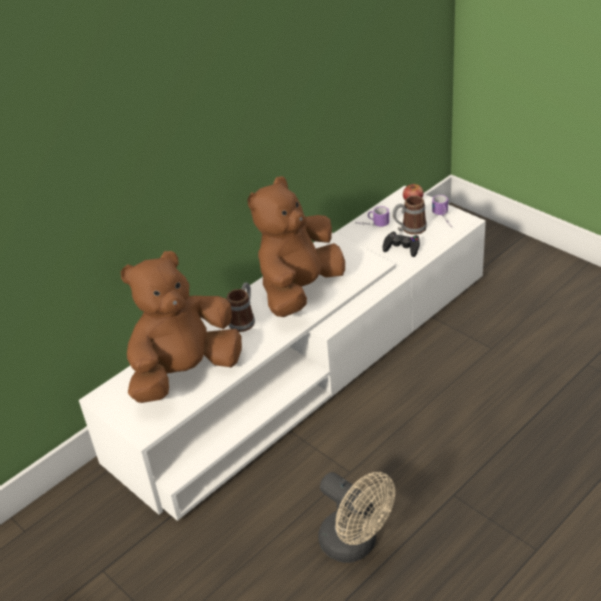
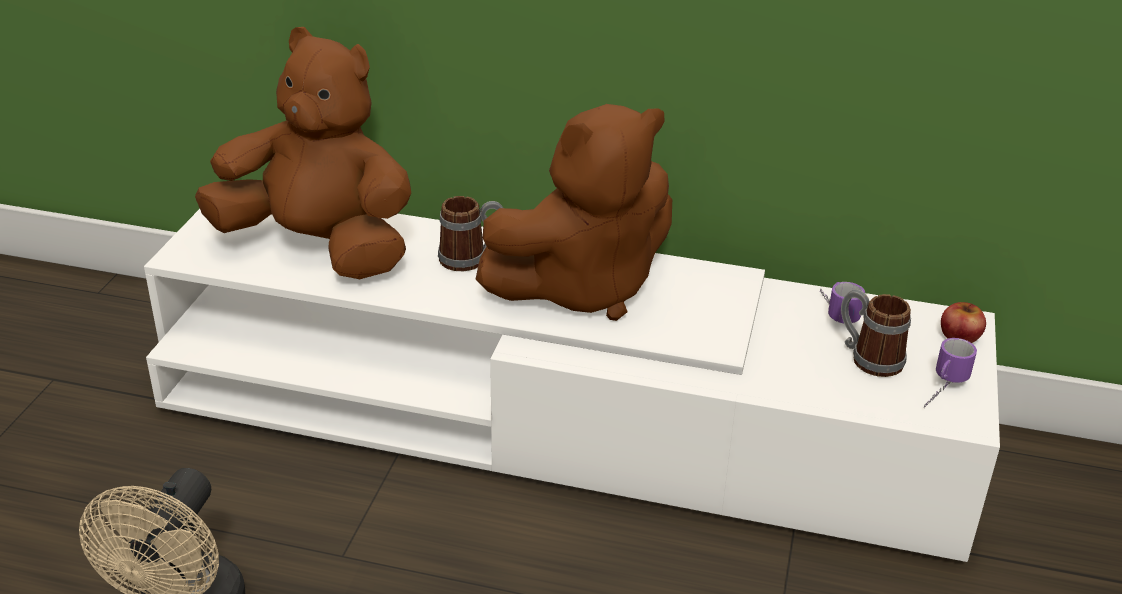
camera: 55 degrees right, 5 degrees down
brown plush toy [247,176,345,317] -> brown plush toy turned 150 degrees clockwise [475,104,672,321]
black game controller [383,231,420,257] -> none

